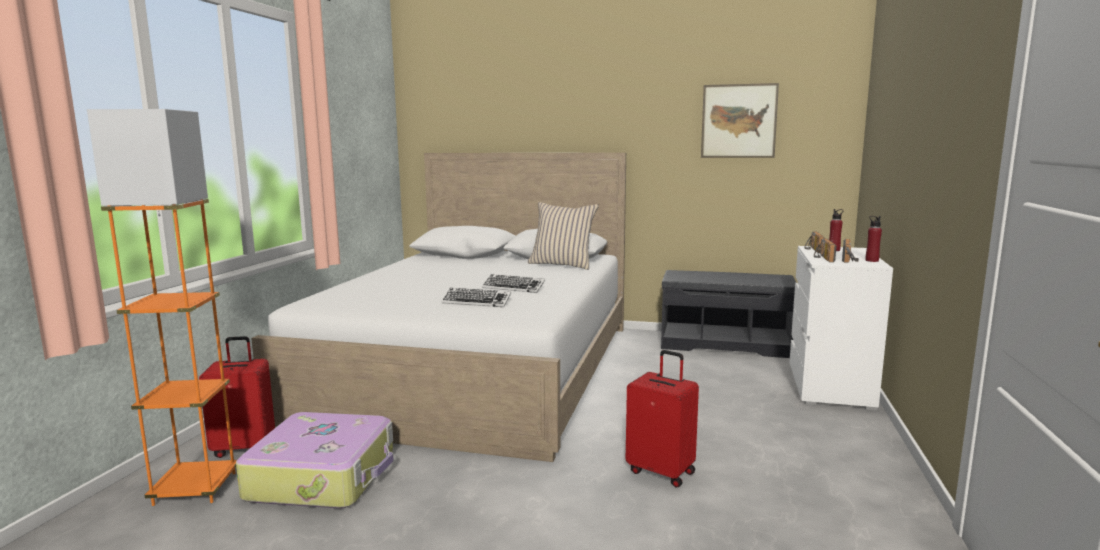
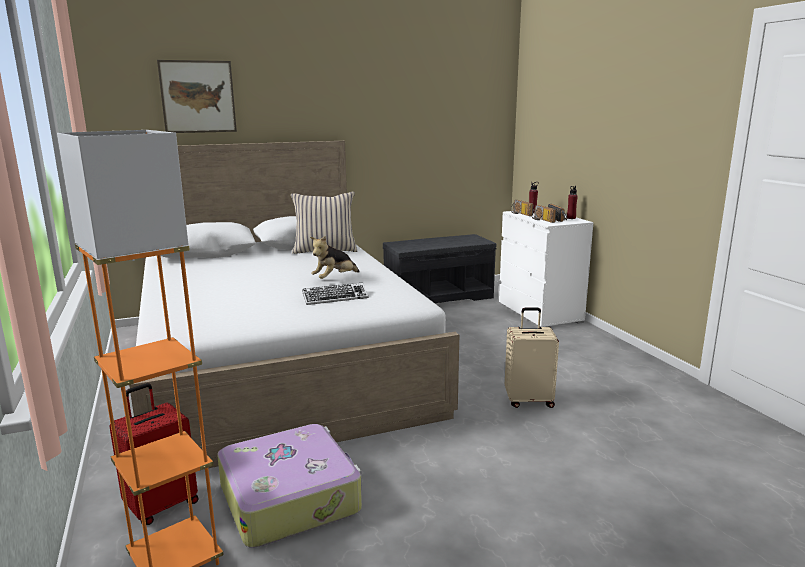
camera: 35 degrees left, 5 degrees up
keyboard [482,274,545,293] -> plush toy [310,236,360,279]
red suitcase [626,350,699,488] -> beige suitcase [505,308,559,408]
picture [701,83,779,158] -> picture moved to [157,60,237,133]

